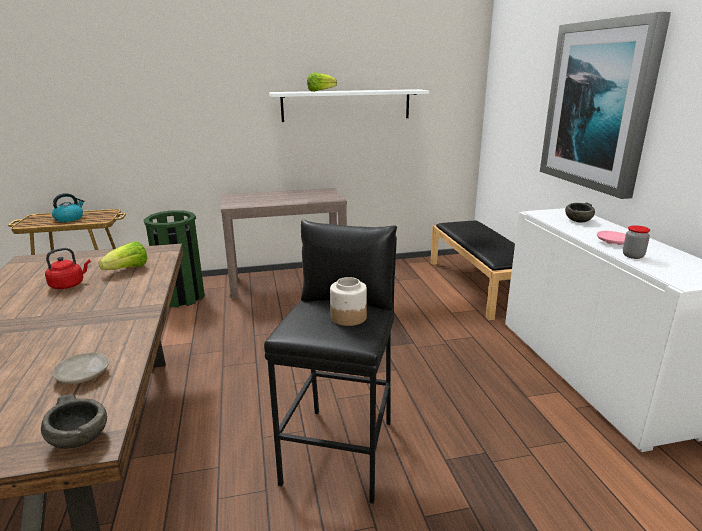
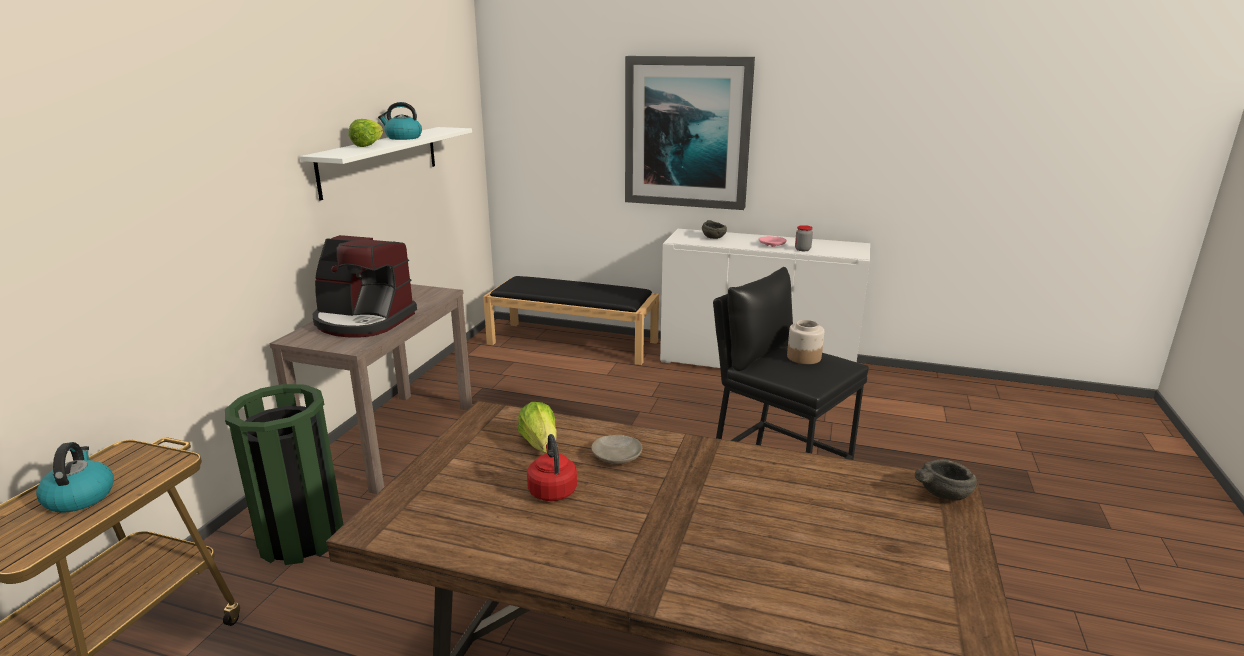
camera: 60 degrees left, 0 degrees up
beige plate [52,352,109,385] -> beige plate moved to [591,435,642,464]
none -> coffee machine [313,235,417,338]
none -> kettle [378,102,422,140]

